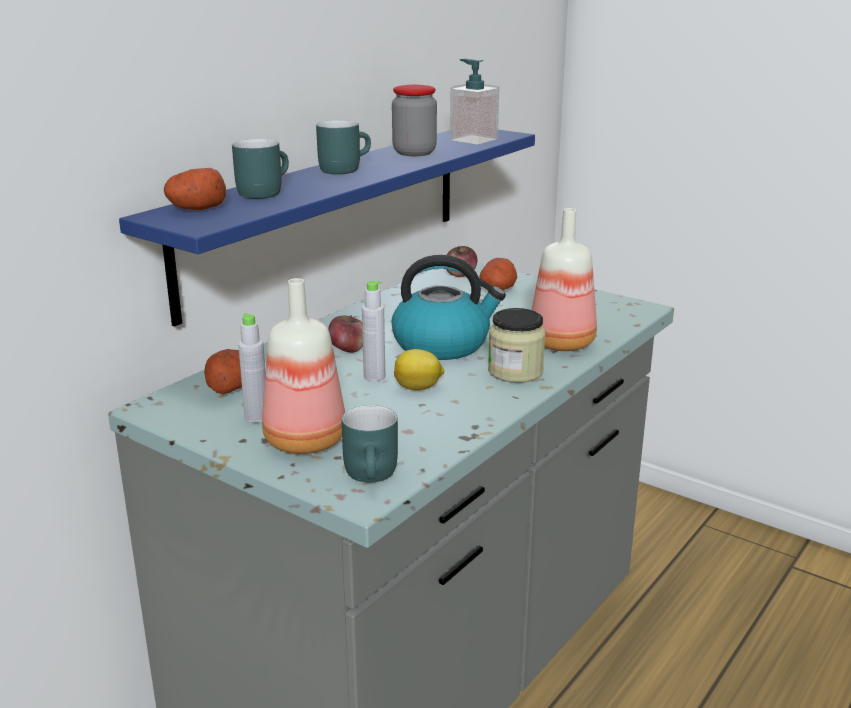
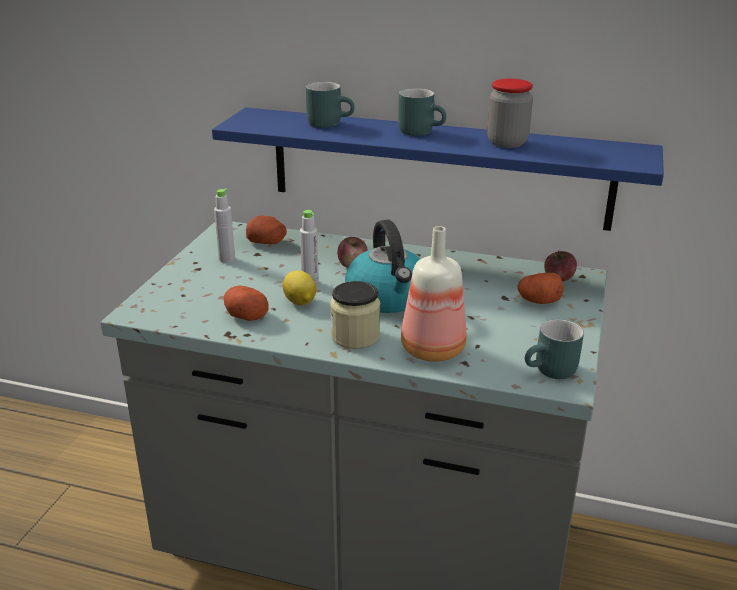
camera: 70 degrees right, 5 degrees up
potato [164,168,226,210] -> potato moved to [223,286,269,321]
bottle [262,278,345,454] -> none
turquoise mug [342,405,398,483] -> turquoise mug moved to [525,319,584,379]
soap dispenser [450,59,499,145] -> none

